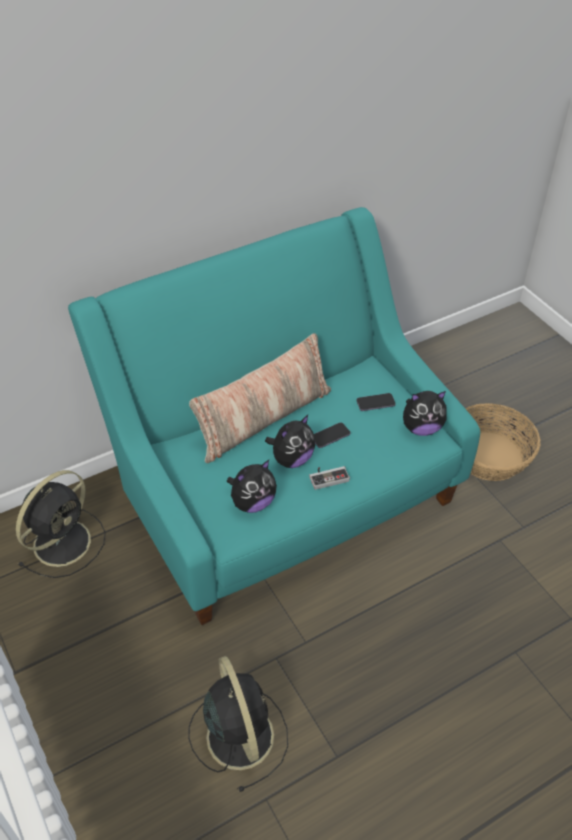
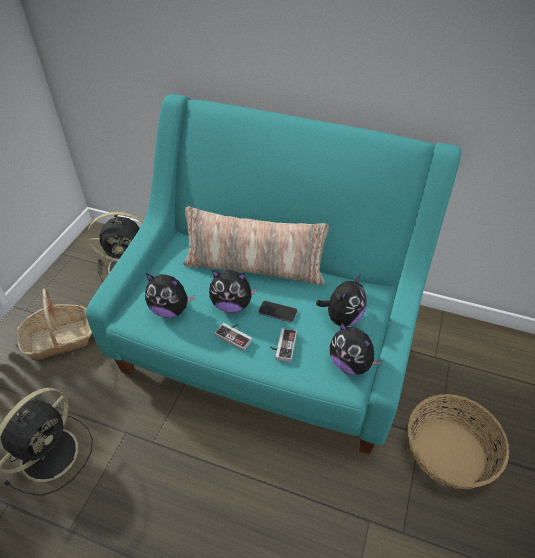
camera: 50 degrees right, 0 degrees up
phone [356,393,396,411] -> plush toy [316,274,367,327]
none -> basket [17,288,92,360]
none -> game controller [270,328,297,362]

